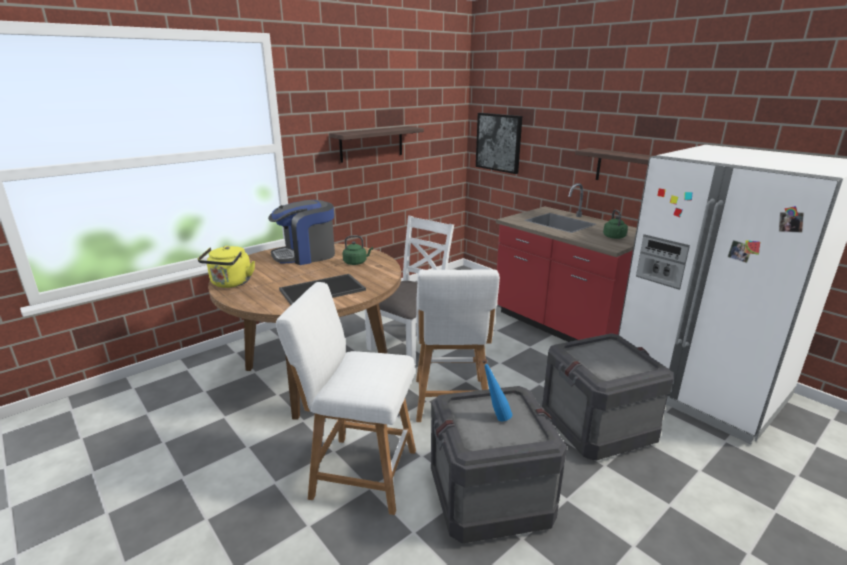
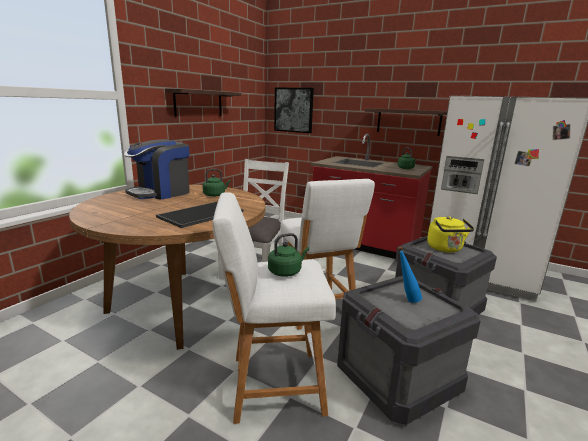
camera: 20 degrees left, 5 degrees down
yellow kettle [198,246,255,288] -> yellow kettle moved to [427,216,474,252]
none -> green kettle [268,233,309,277]

